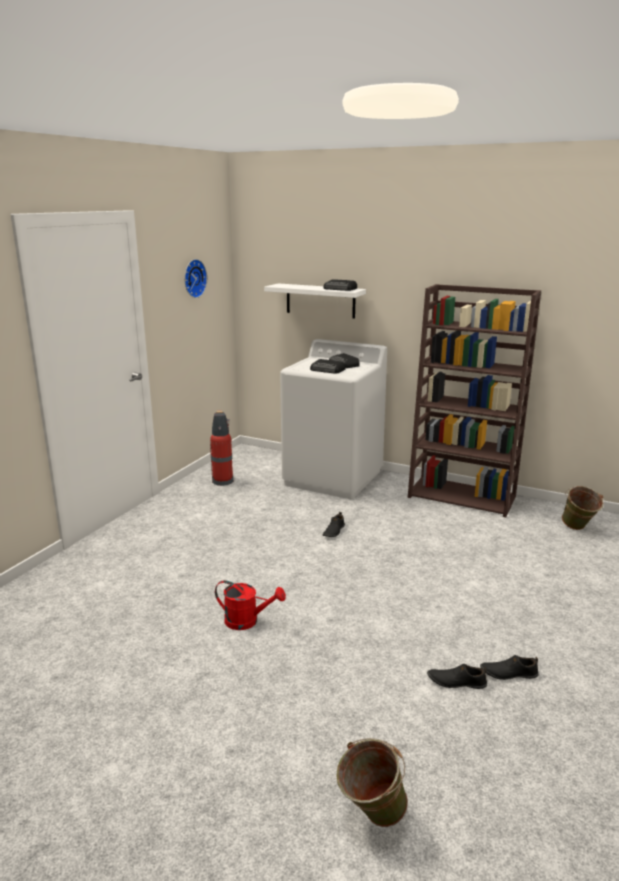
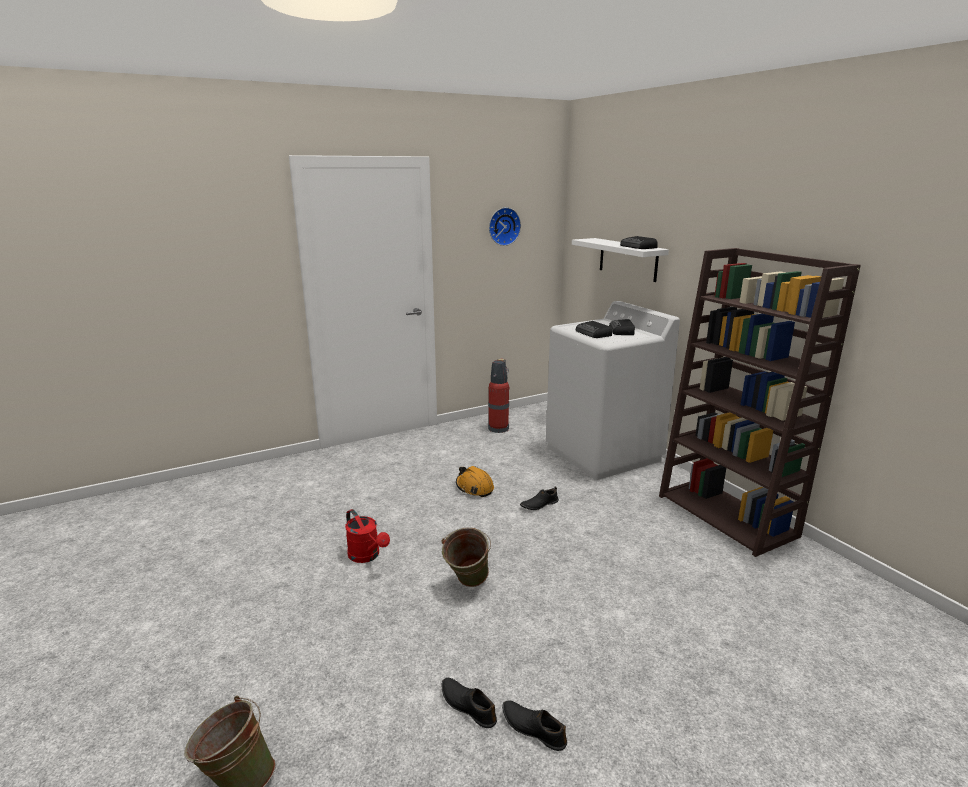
camera: 35 degrees right, 0 degrees up
green bucket [562,486,604,530] -> green bucket moved to [442,527,491,587]
none -> orange hard hat [456,466,494,497]

